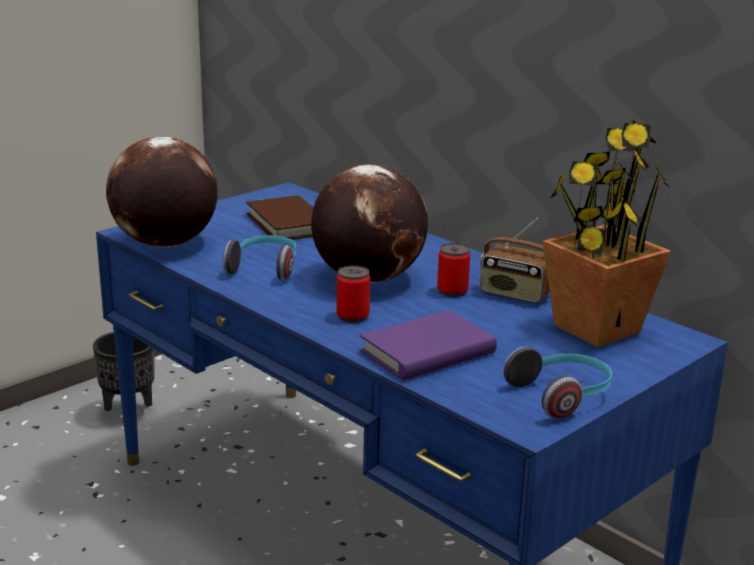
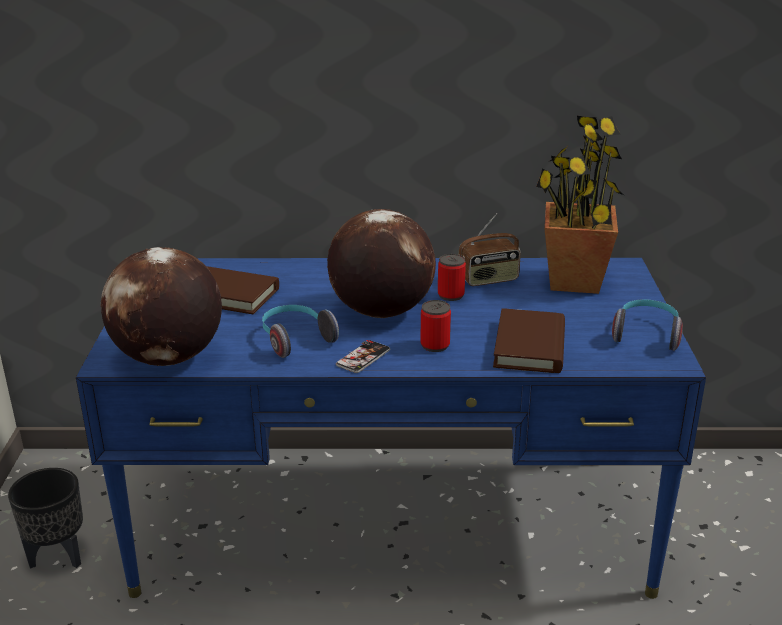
camera: 45 degrees left, 5 degrees up
purple book [360,310,497,380] -> brown book [493,308,565,373]
none -> phone [336,340,390,373]

